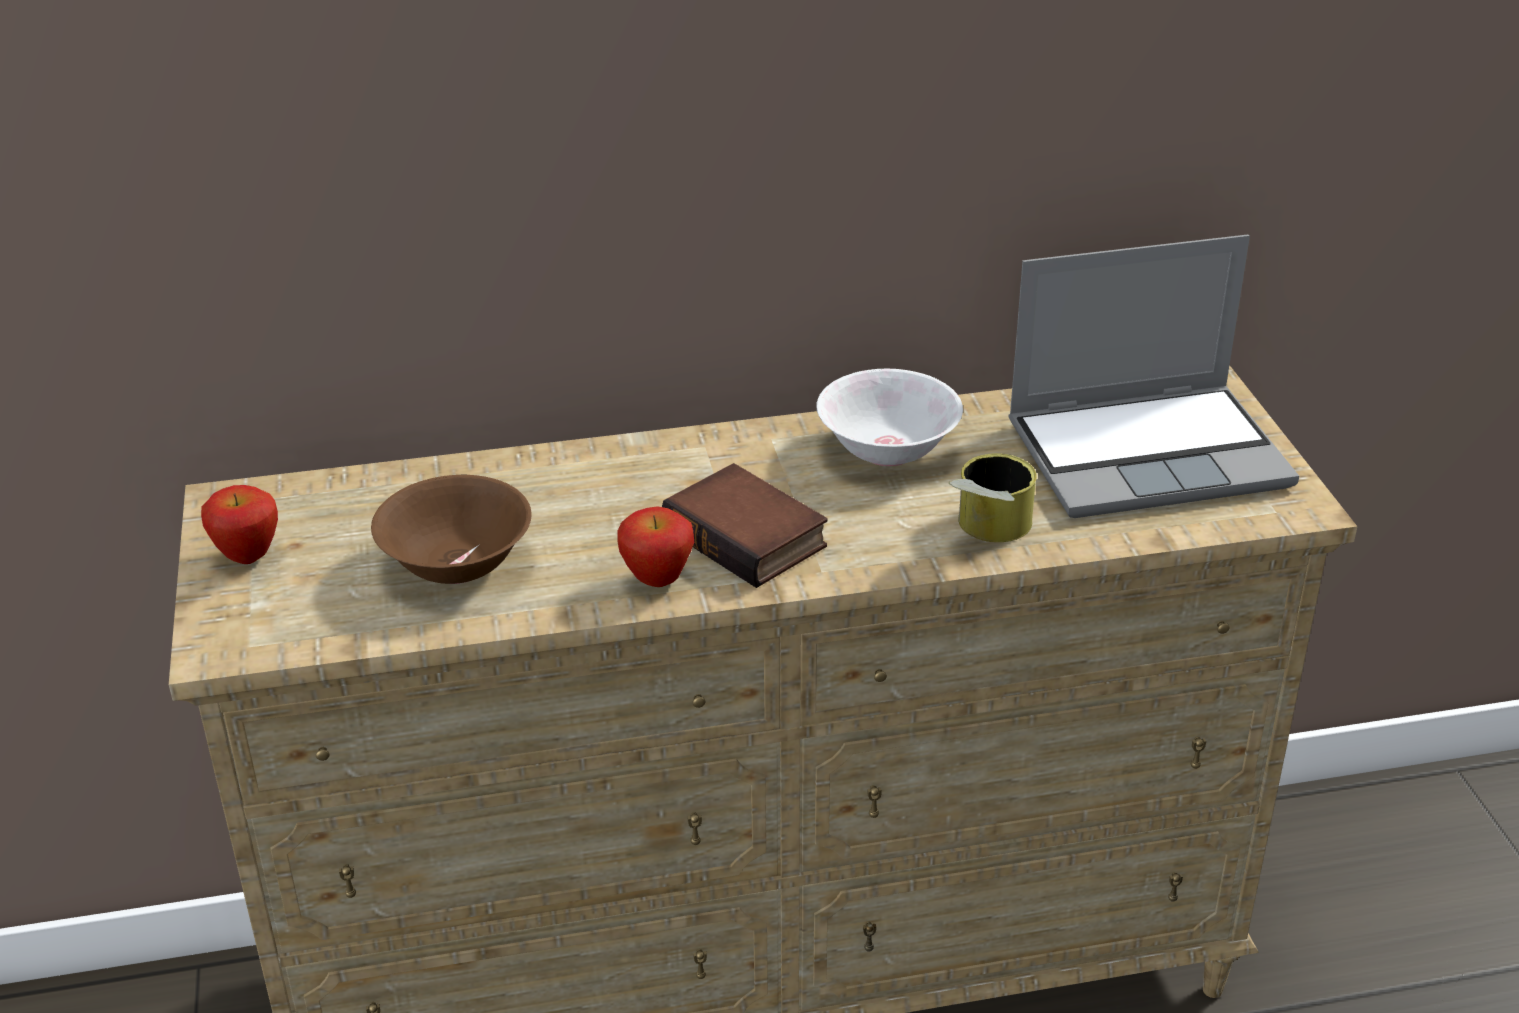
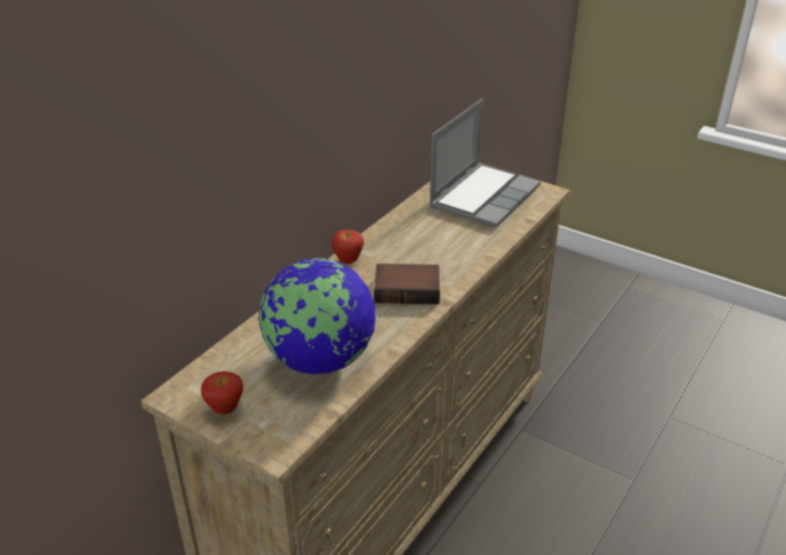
camera: 45 degrees left, 0 degrees up
brown bowl [371,475,532,584] -> globe [259,258,376,374]
apple [618,506,694,587] -> apple moved to [332,230,364,264]
white bowl [816,369,963,466] -> none
can [949,453,1037,542] -> none

